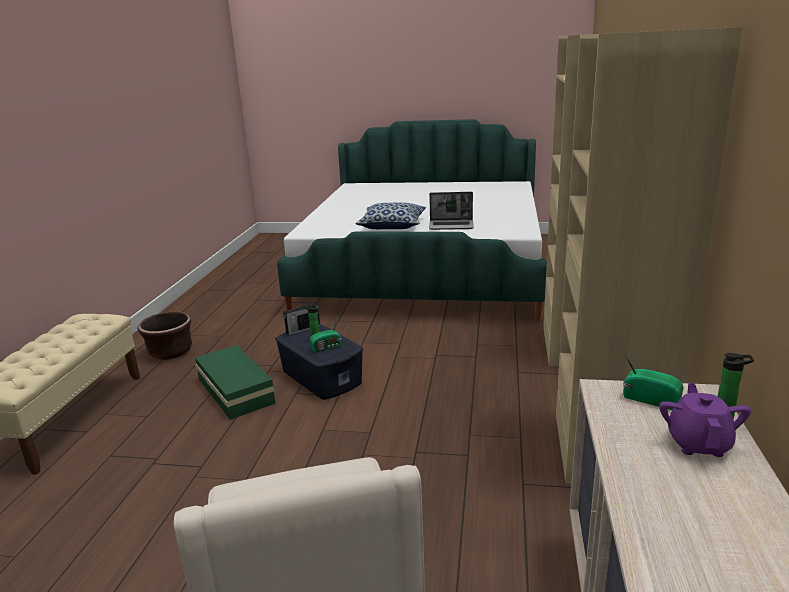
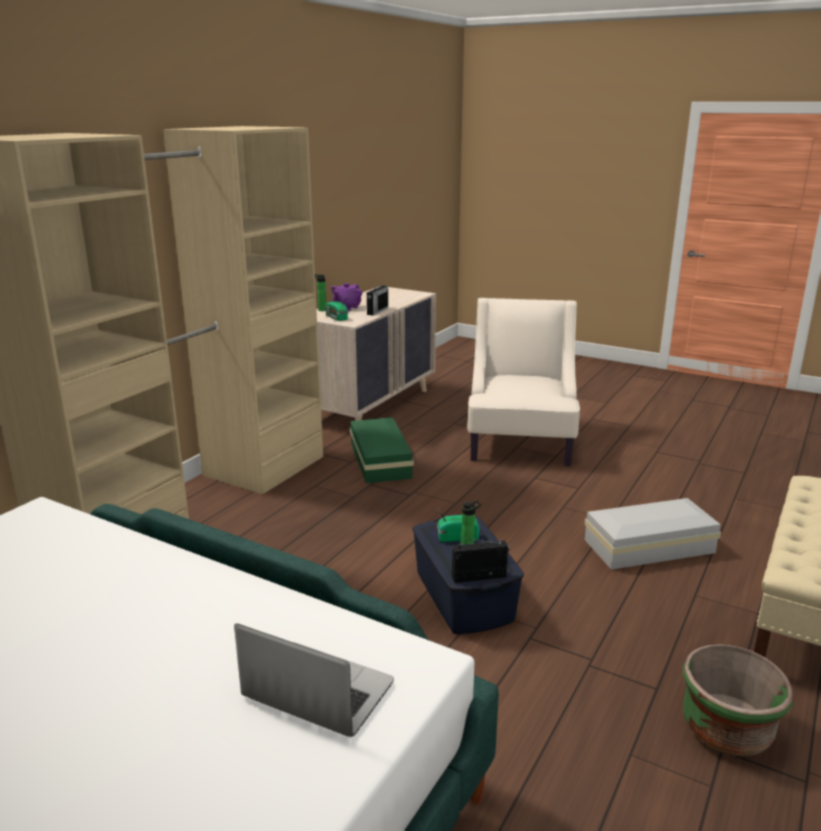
camera: 160 degrees left, 0 degrees up
brown planter [137,312,192,360] -> green planter [683,644,793,756]
green storage box [195,345,276,420] -> green storage box moved to [350,417,414,483]
pillow [355,203,426,229] -> none
laptop [429,192,474,230] -> laptop moved to [234,624,394,737]
none -> radio [367,282,388,315]
none -> white storage box [584,498,721,570]

